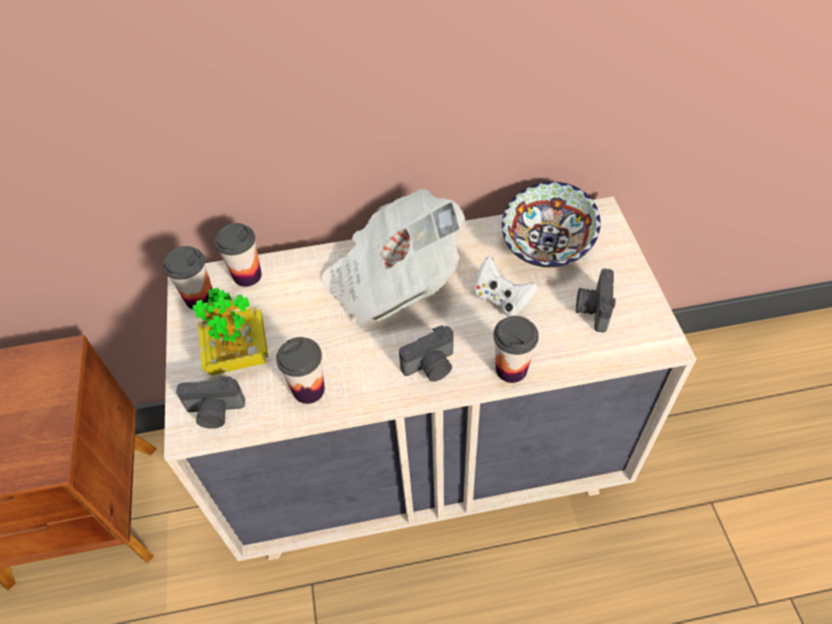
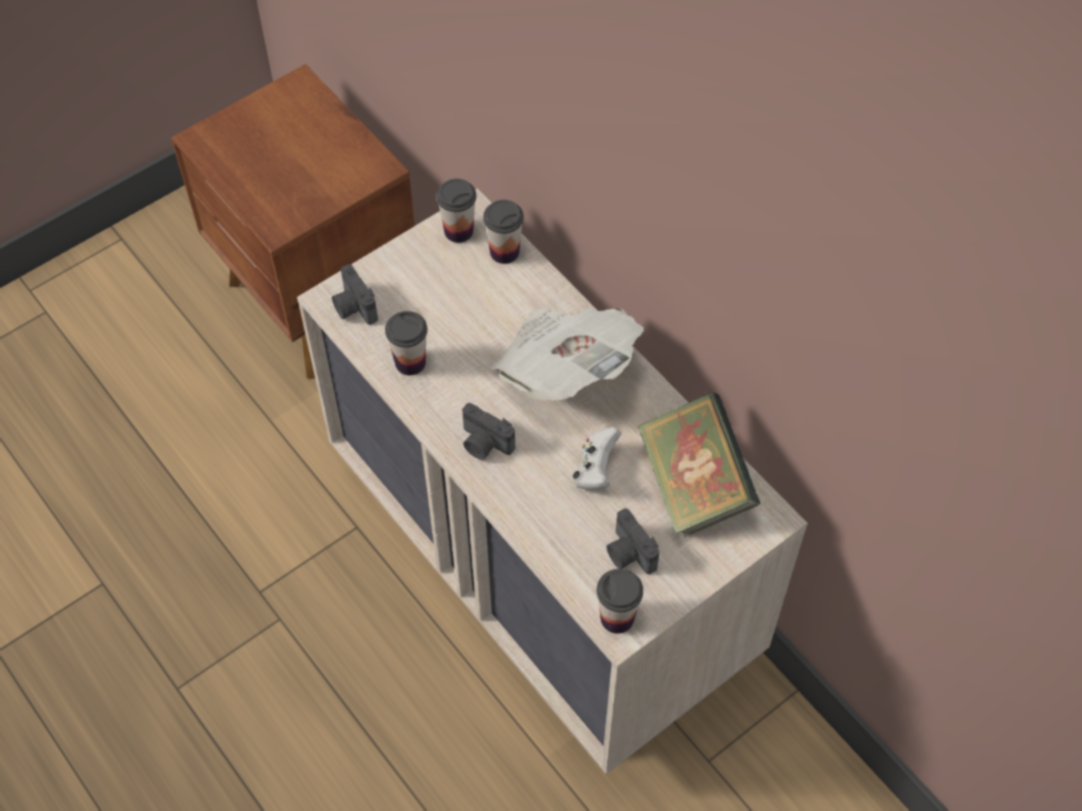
camera: 60 degrees right, 5 degrees up
potted plant [193,288,268,375] -> none
cup [493,316,539,383] -> cup moved to [597,569,643,634]
bowl [502,182,601,267] -> book [637,392,761,537]
camera [576,269,616,332] -> camera turned 105 degrees counterclockwise [606,508,659,574]

